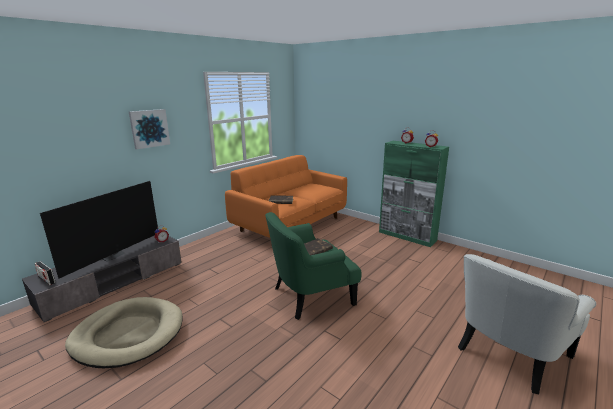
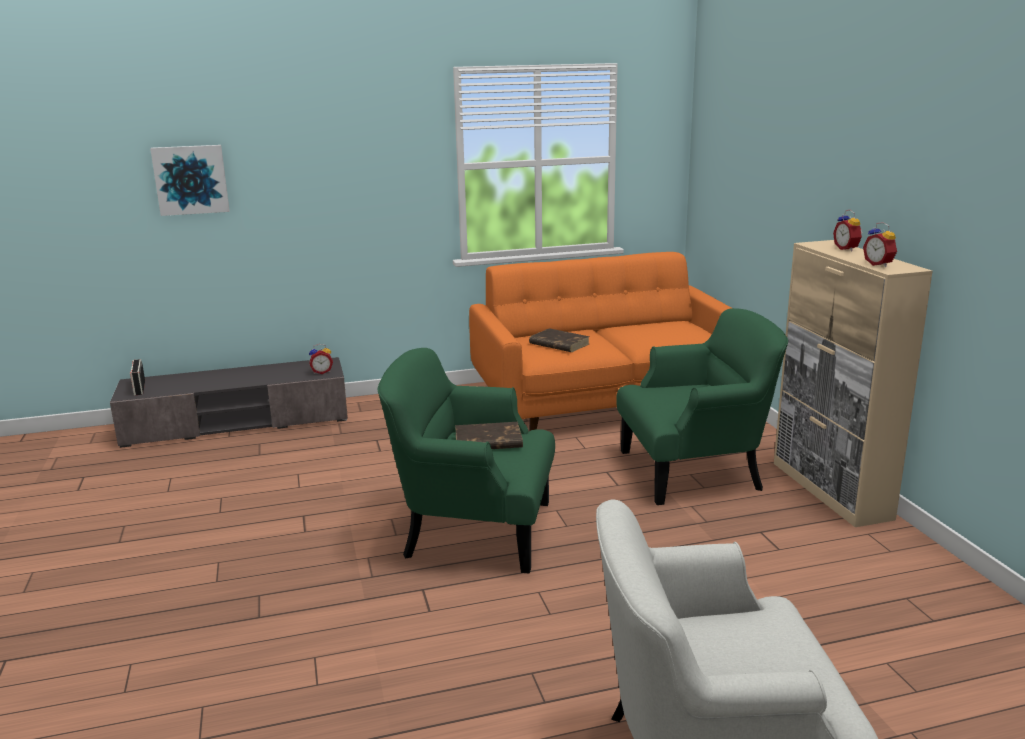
camera: 35 degrees right, 0 degrees up
television [40,181,158,278] -> none
beige dog bed [65,297,183,368] -> none
picture [129,109,170,149] -> picture moved to [150,145,230,216]
green cabinet [379,141,449,247] -> beige cabinet [774,240,933,527]
none -> green armchair [616,308,788,505]

